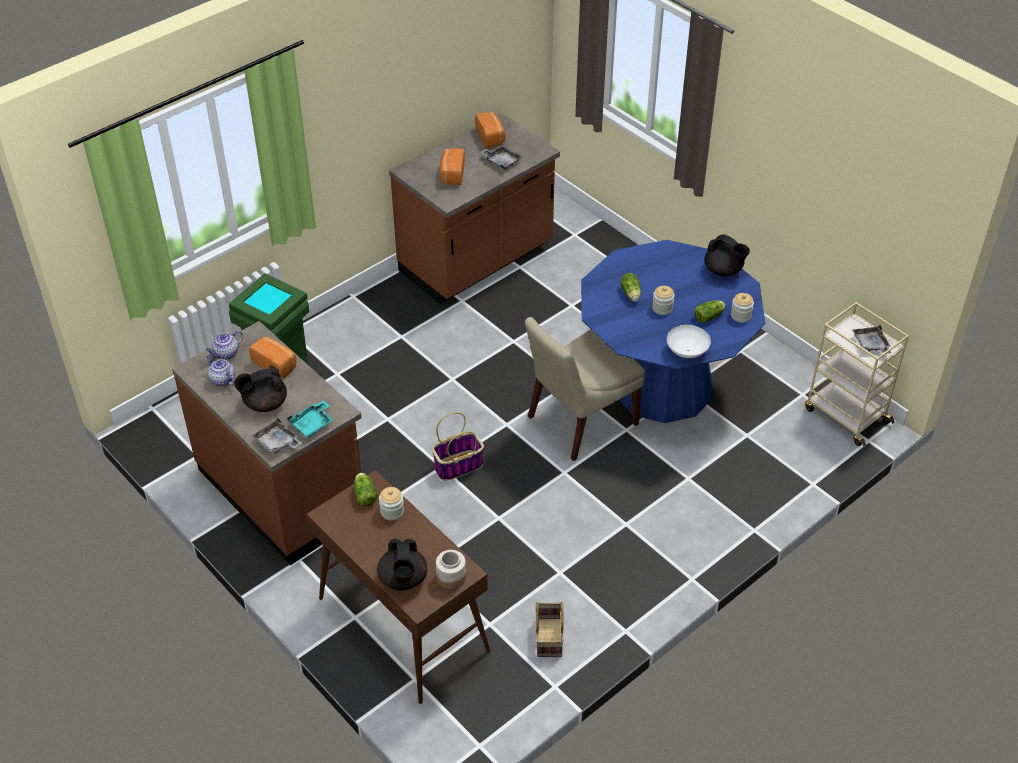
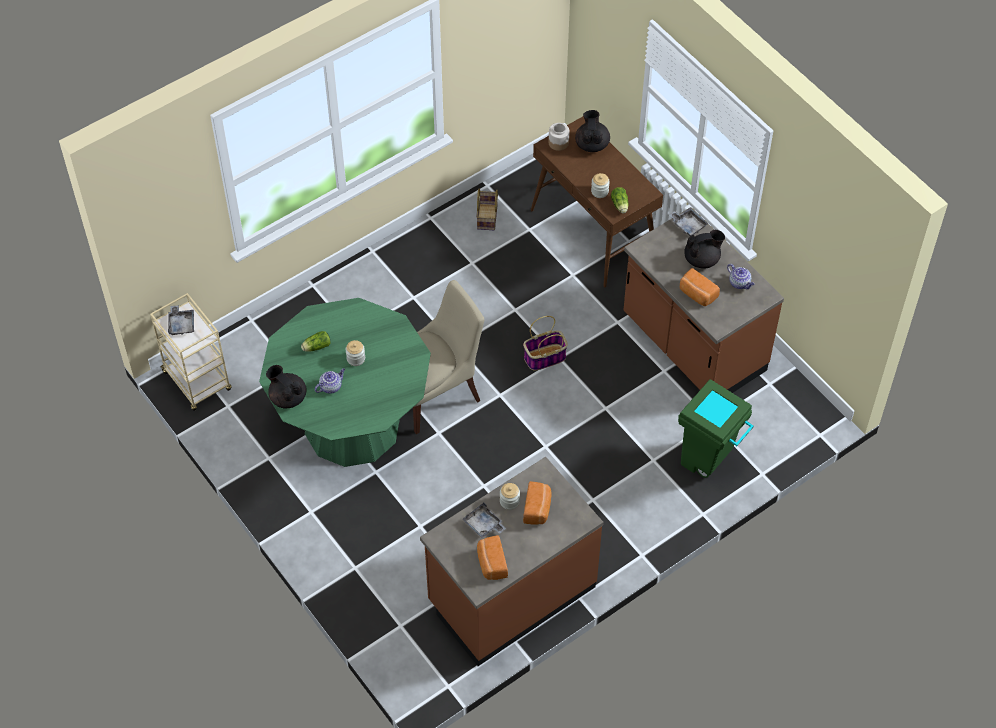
camera: 175 degrees left, 10 degrees up
teapot [206,330,243,360] -> teapot moved to [315,368,345,394]
turquoise tray [287,400,333,438] -> none
blue dining table [581,240,765,423] -> green dining table [259,298,431,467]
lettuce [621,273,641,301] -> none
white bowl [667,325,711,358] -> none
jar [731,293,754,323] -> jar moved to [500,483,520,510]

